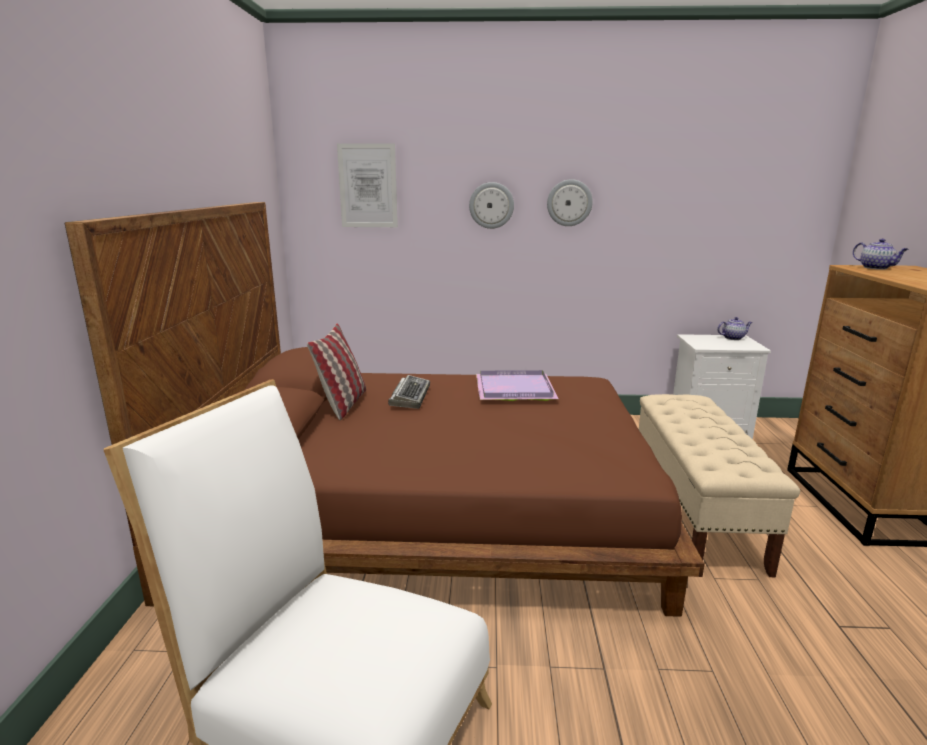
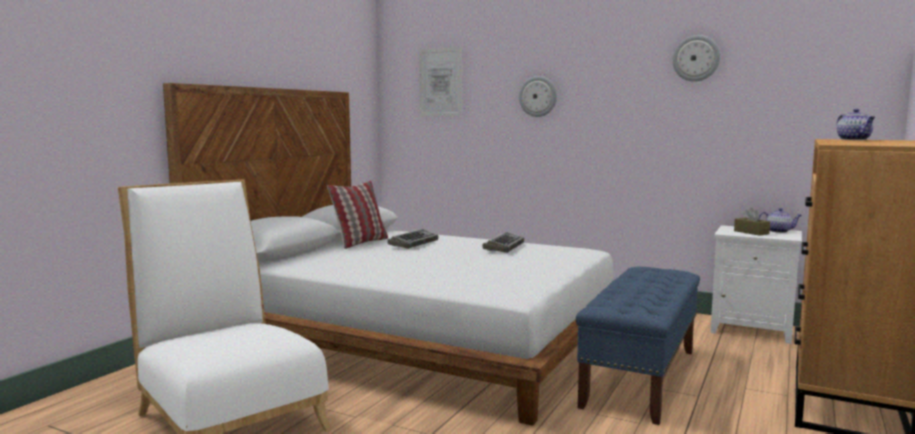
camera: 25 degrees right, 10 degrees down
brown bed [65,202,705,617] -> white bed [163,83,613,426]
purple tray [476,370,559,401] -> keyboard [482,232,524,253]
wall clock [547,179,593,226] -> wall clock moved to [672,35,720,82]
beige bench [639,394,800,577] -> blue bench [576,267,700,425]
none -> brown tissue box [734,208,770,236]

